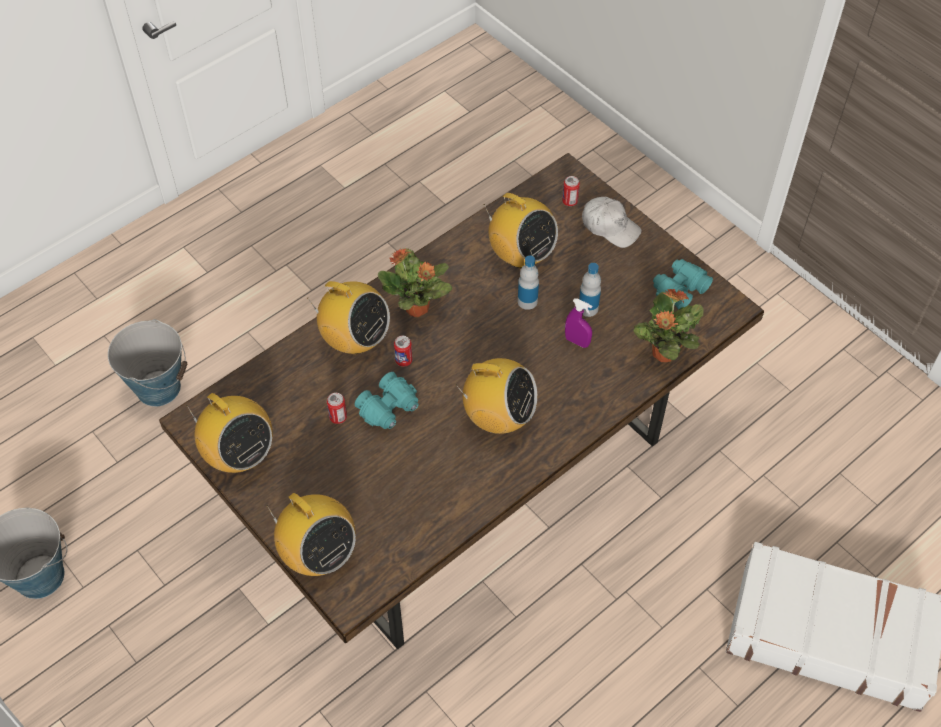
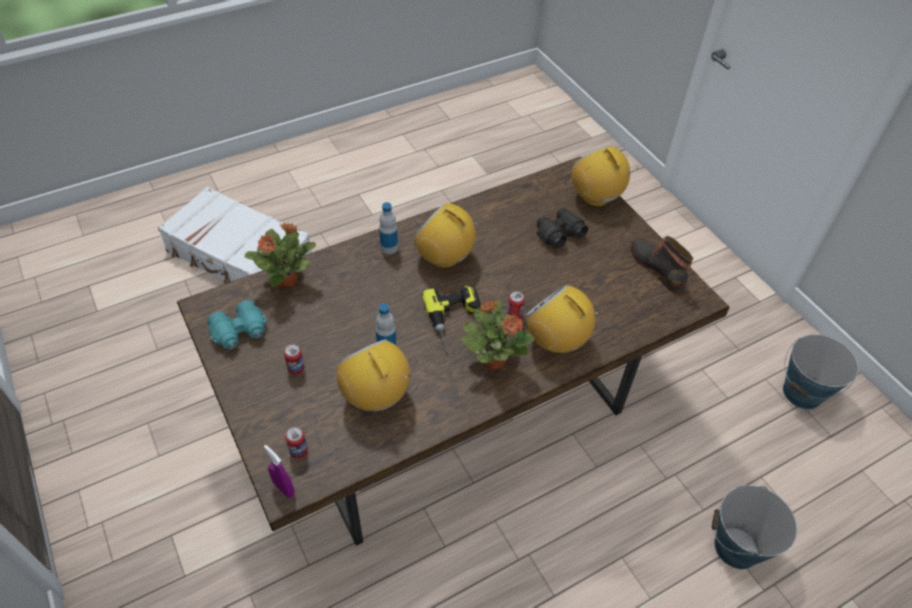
camera: 170 degrees left, 5 degrees down
radio [186,393,273,473] -> boot [631,236,693,293]
can [327,393,347,424] -> can moved to [284,344,305,375]
turquoise binoculars [355,372,419,429] -> none
purple spray bottle [565,298,592,348] -> purple spray bottle moved to [264,445,295,498]
bottle [579,263,601,317] -> bottle moved to [379,202,398,254]
white cap [582,197,642,248] -> none
none -> power drill [422,286,481,348]
none -> black binoculars [537,209,588,249]

